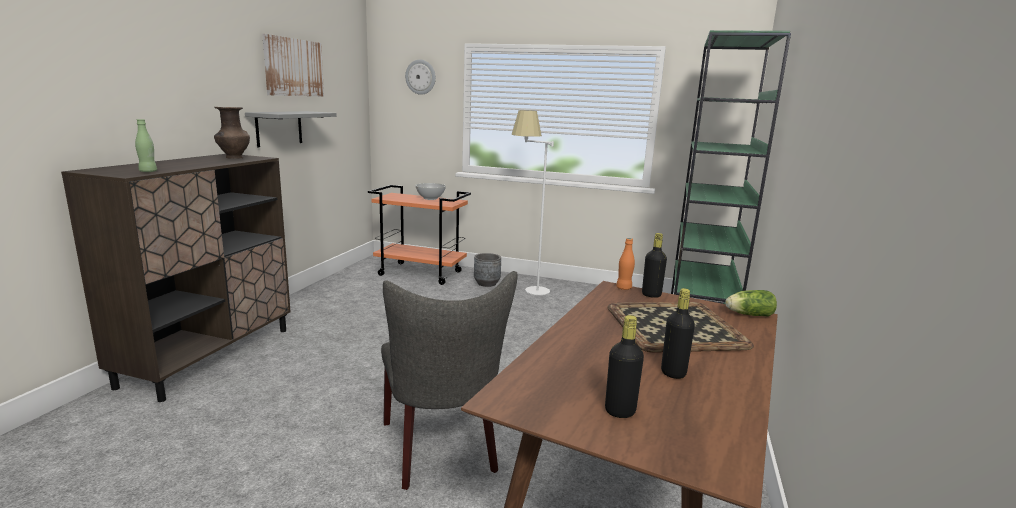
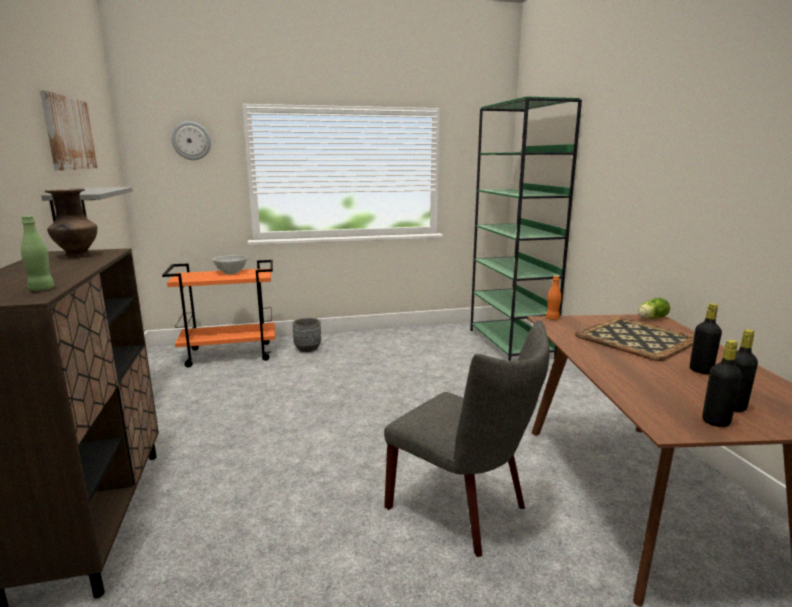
camera: 30 degrees left, 0 degrees up
white floor lamp [511,110,554,295] -> none
black bottle [642,233,667,298] -> black bottle moved to [702,340,742,427]

